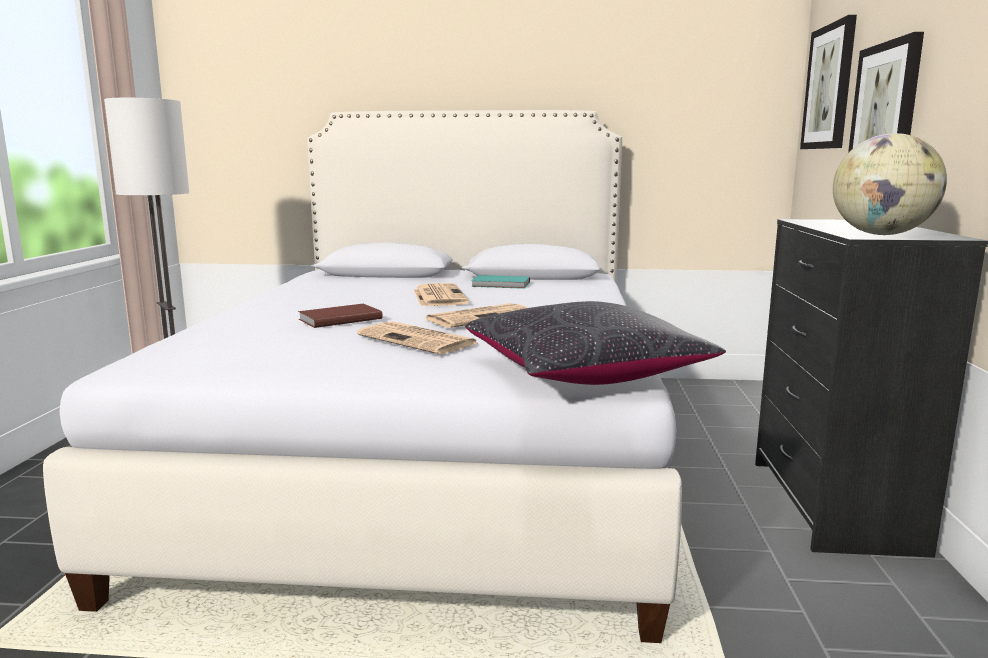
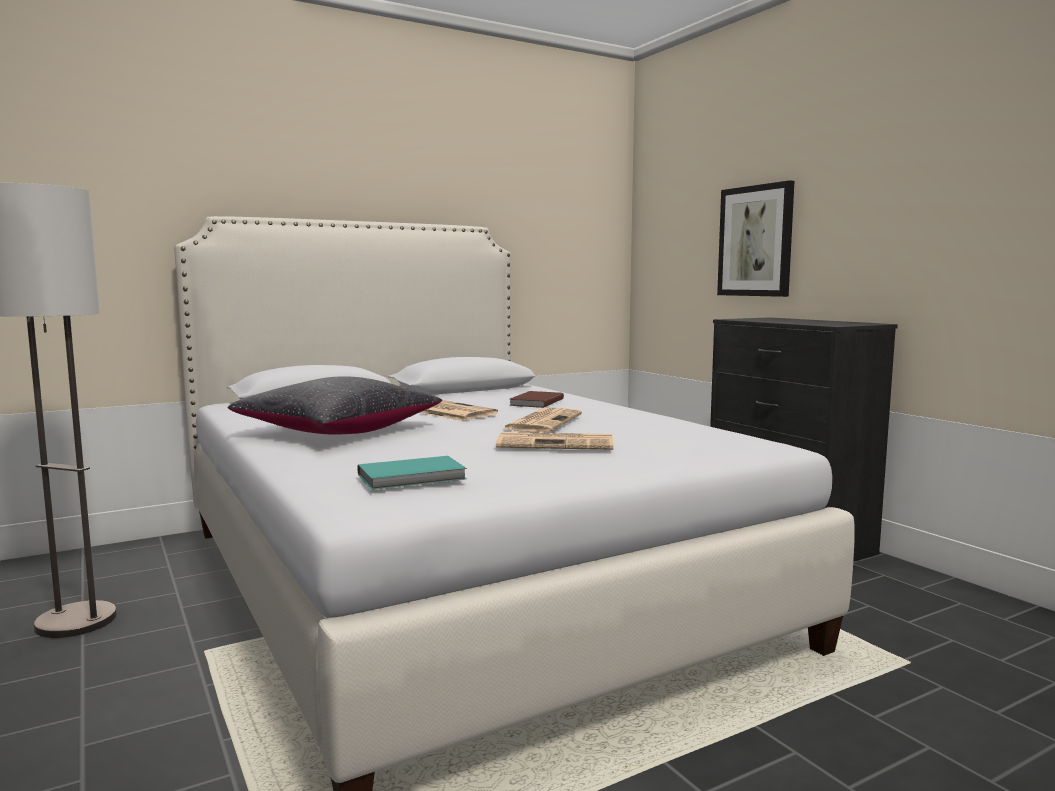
camera: 35 degrees left, 5 degrees down
brown book [298,304,382,328] -> brown book moved to [509,391,564,408]
black pillow [465,301,726,385] -> black pillow moved to [228,376,442,435]
turquoise book [471,275,530,289] -> turquoise book moved to [358,456,467,490]
picture [800,15,857,149] -> none
globe [833,133,947,235] -> none

